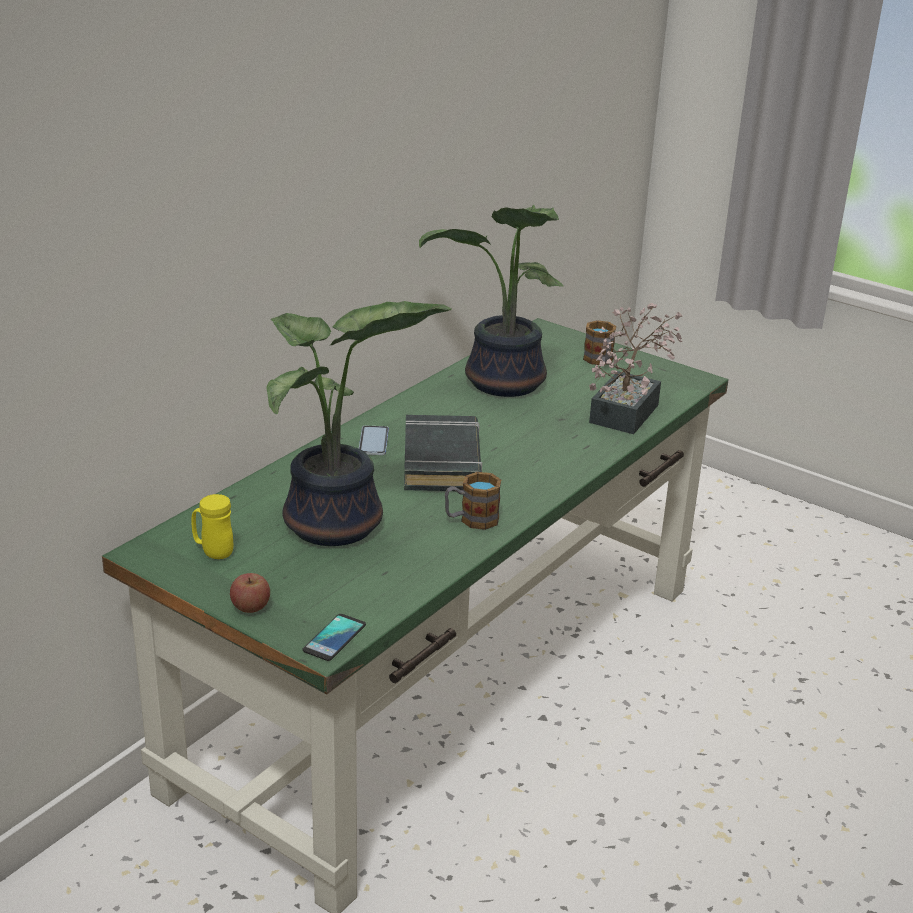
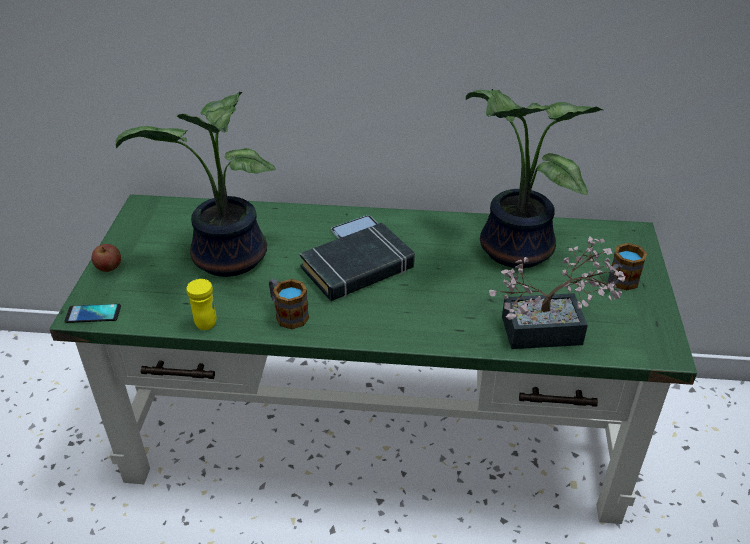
camera: 60 degrees right, 10 degrees up
yellow mug [191,494,233,559] -> yellow mug moved to [187,279,216,330]

